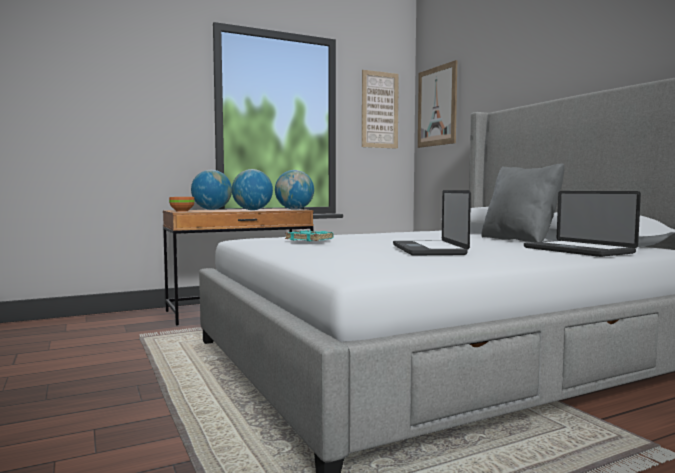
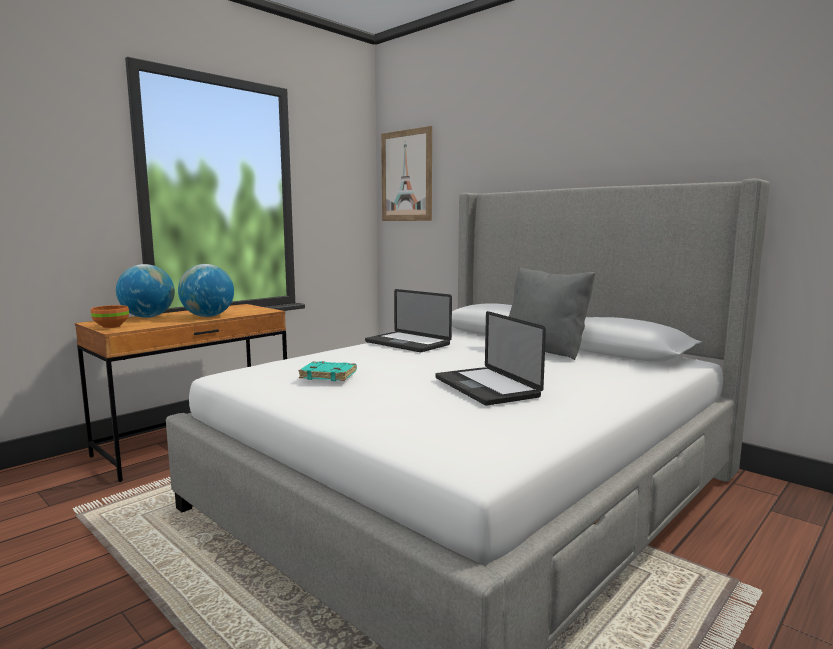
camera: 20 degrees left, 5 degrees up
globe [275,170,314,210] -> none
picture [362,70,399,149] -> none
laptop [524,191,641,257] -> laptop moved to [365,289,452,352]

